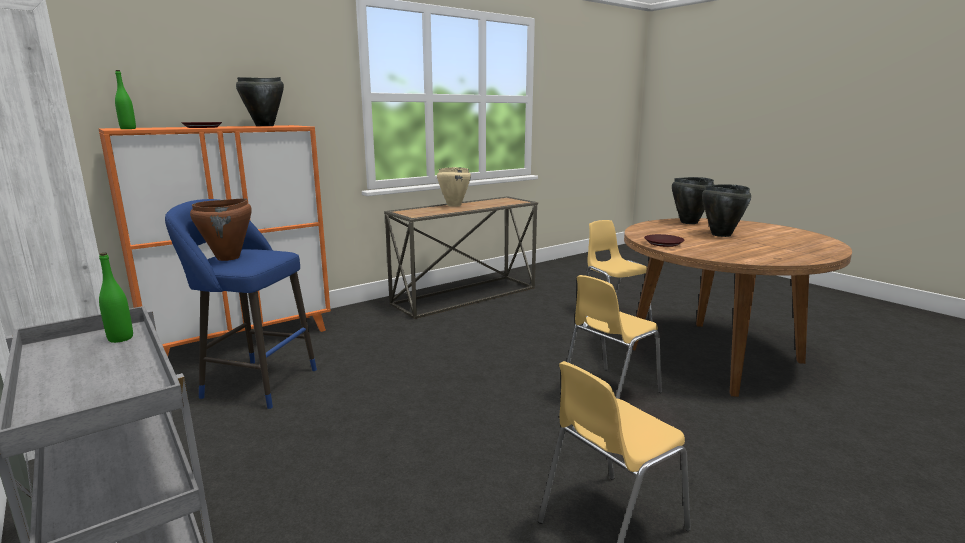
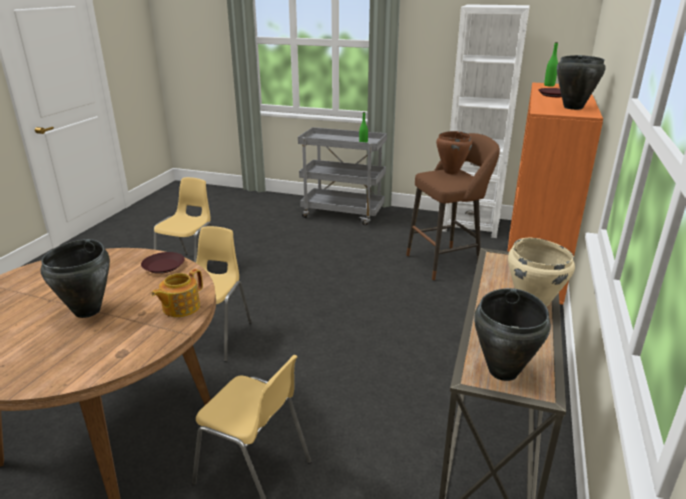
camera: 145 degrees right, 10 degrees up
blue stool [165,199,317,409] -> brown stool [406,133,500,280]
black cooking pot [672,177,714,224] -> black cooking pot moved to [474,288,551,381]
none -> teapot [151,269,203,317]

